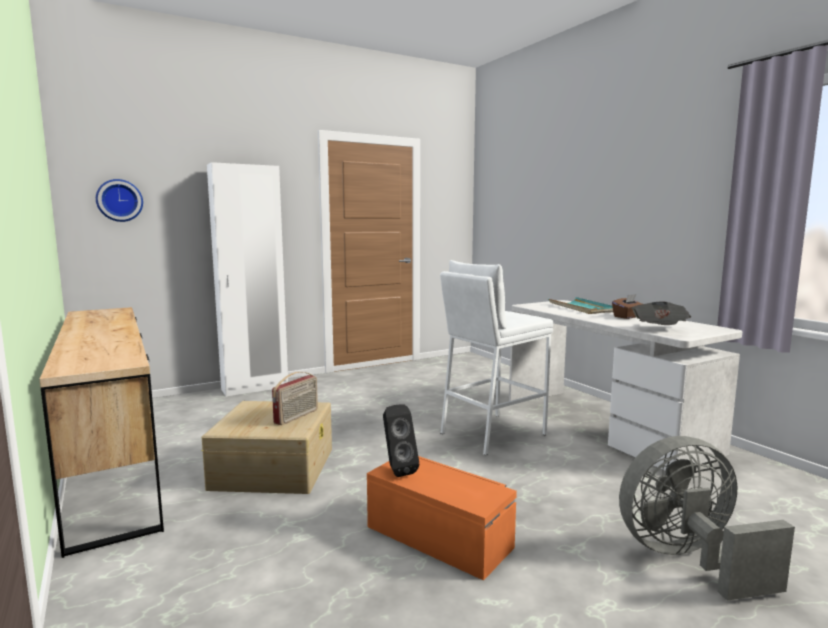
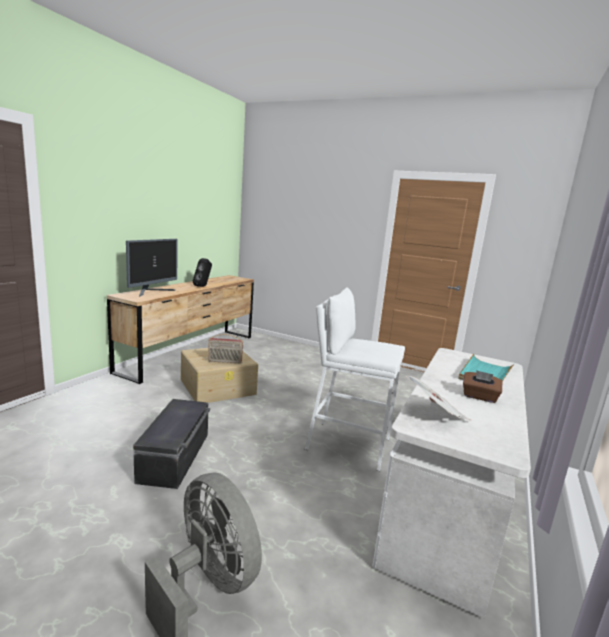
camera: 55 degrees right, 5 degrees up
wall clock [96,179,143,222] -> none
white wardrobe [207,162,288,397] -> none
orange storage box [367,456,517,581] -> black storage box [133,399,210,489]
black speaker [383,404,419,477] -> black speaker moved to [193,258,212,287]
none -> monitor [126,239,177,297]

